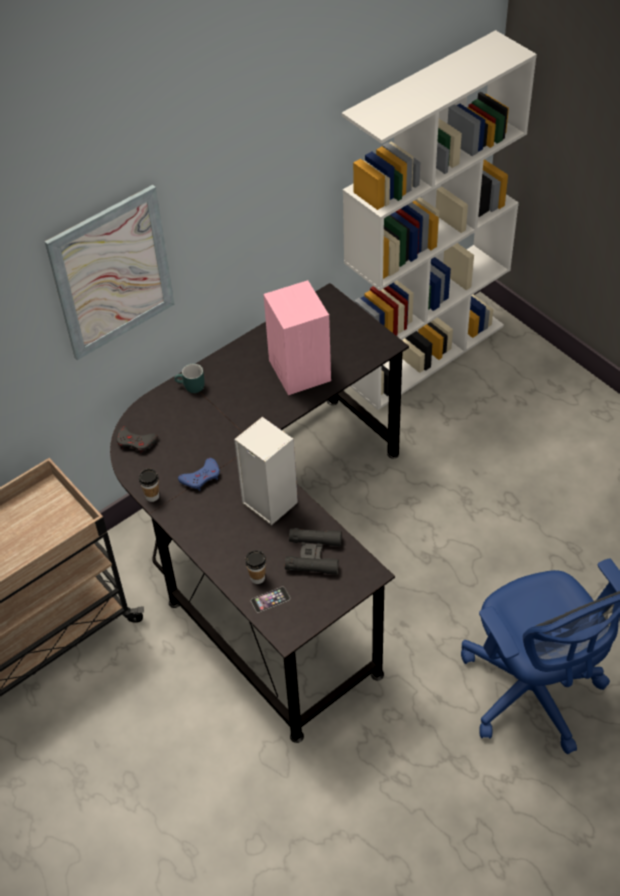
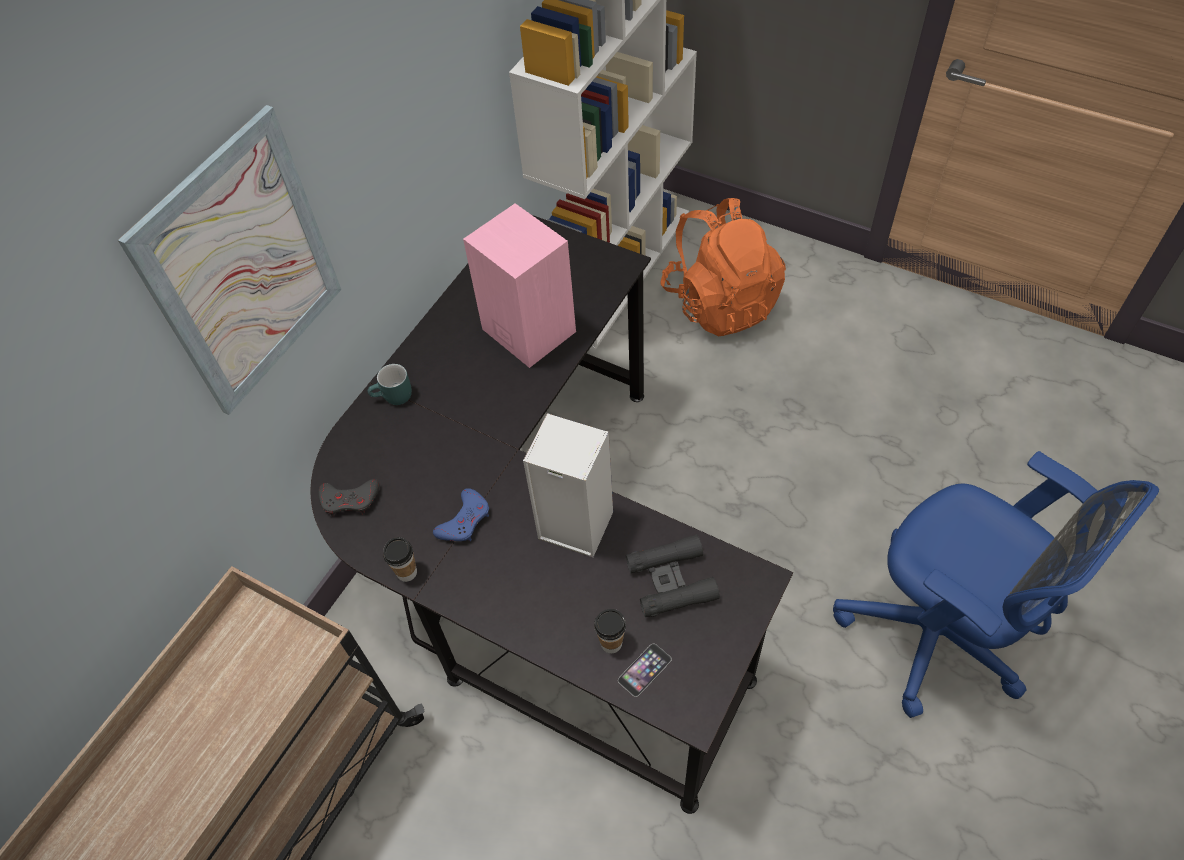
camera: 20 degrees left, 5 degrees up
none -> orange backpack [660,198,786,337]

